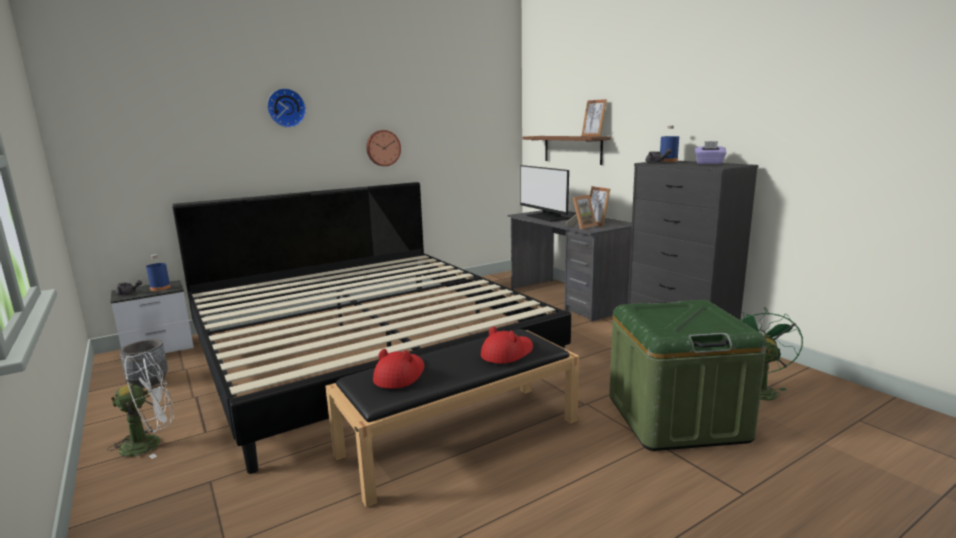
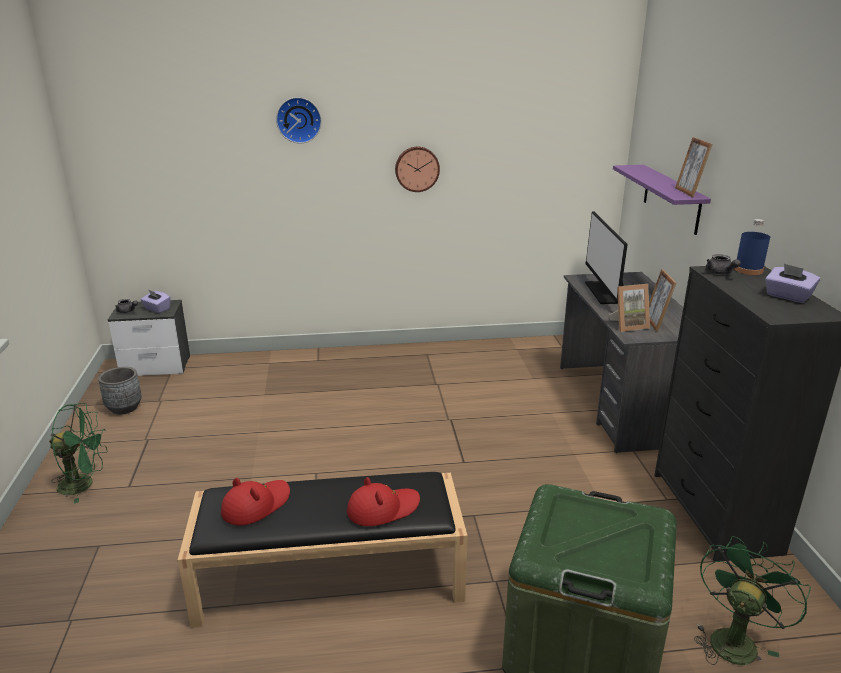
camera: 25 degrees right, 10 degrees up
white fan [107,352,174,459] -> green fan [49,403,108,504]
blue bottle [146,254,171,291] -> purple tissue box [141,290,171,313]
bed [172,182,571,474] -> none
brown shelf [522,136,611,165] -> purple shelf [613,165,711,235]

